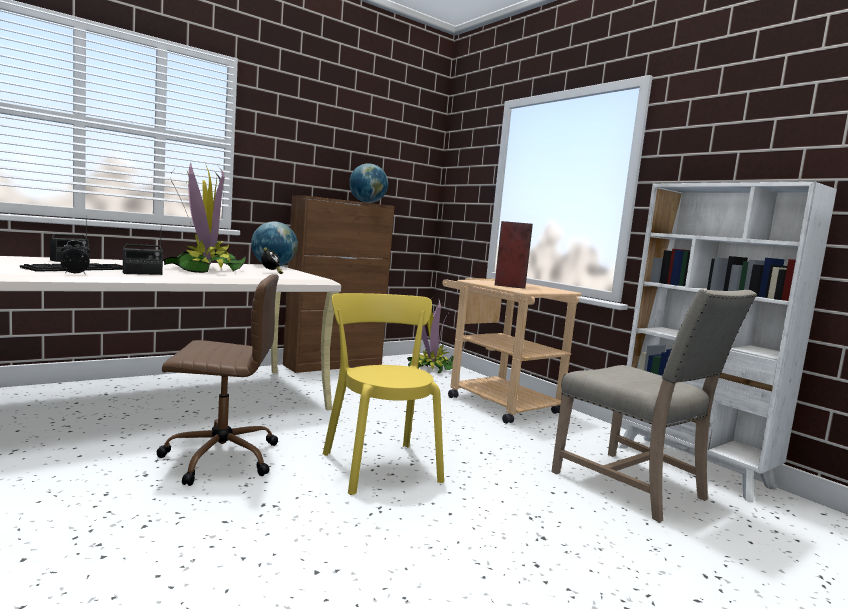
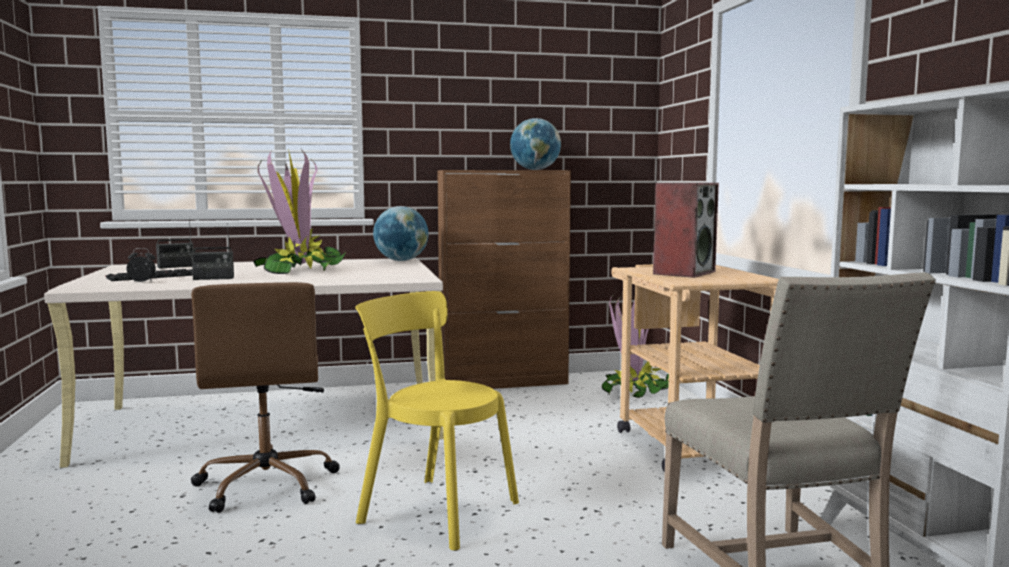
camera: 25 degrees right, 0 degrees up
brown office chair [156,274,279,486] -> brown office chair turned 60 degrees clockwise [191,282,340,513]
alarm clock [261,247,283,274] -> none
yellow chair [323,293,444,495] -> yellow chair turned 60 degrees counterclockwise [355,291,519,551]

